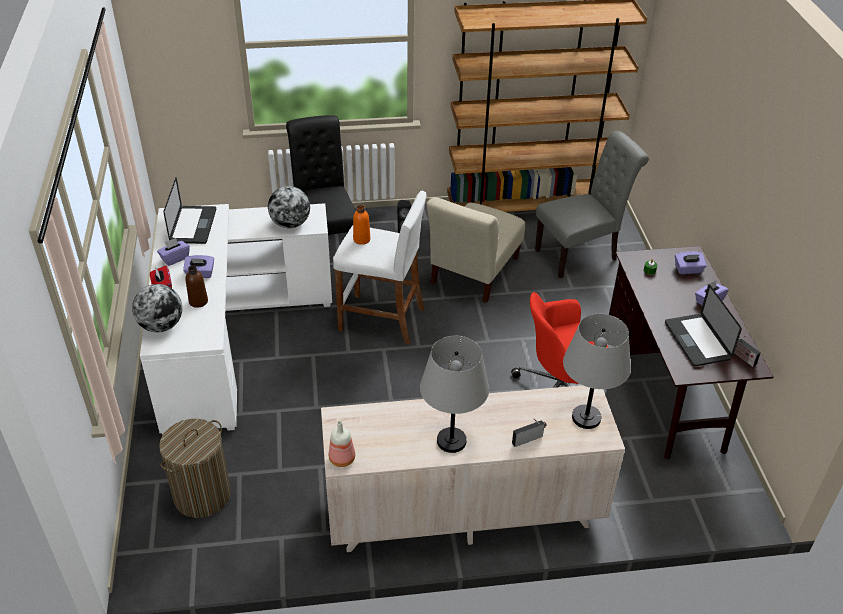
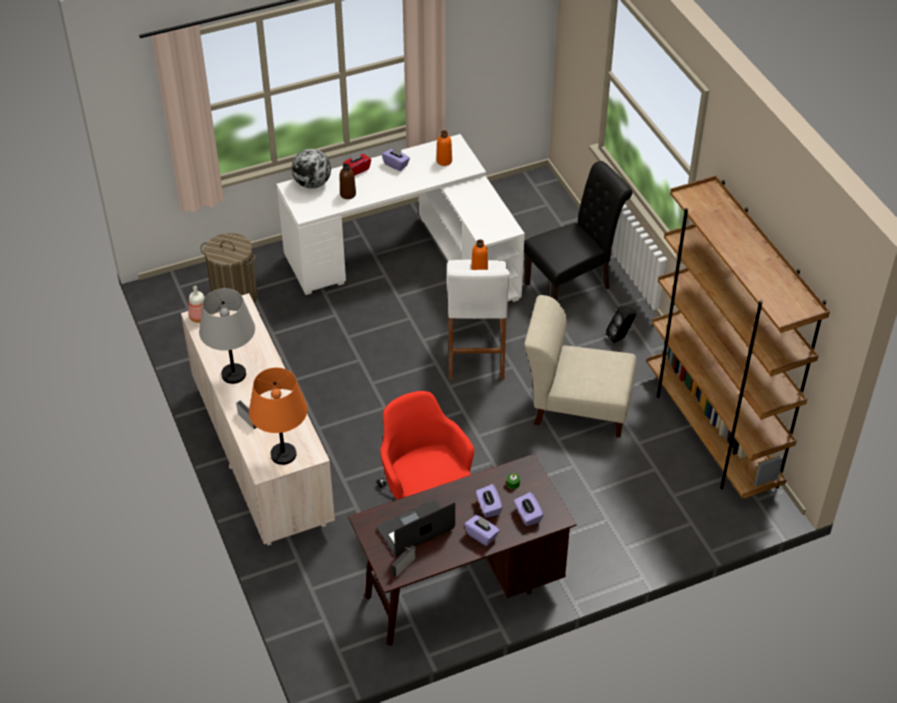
camera: 75 degrees right, 5 degrees up
laptop [163,177,216,244] -> orange bottle [436,130,452,166]
purple tissue box [183,255,214,278] -> purple tissue box moved to [476,484,502,518]
globe [268,186,310,228] -> none
grey chair [535,131,649,278] -> none
grey table lamp [563,314,631,429] -> orange table lamp [249,368,308,465]

